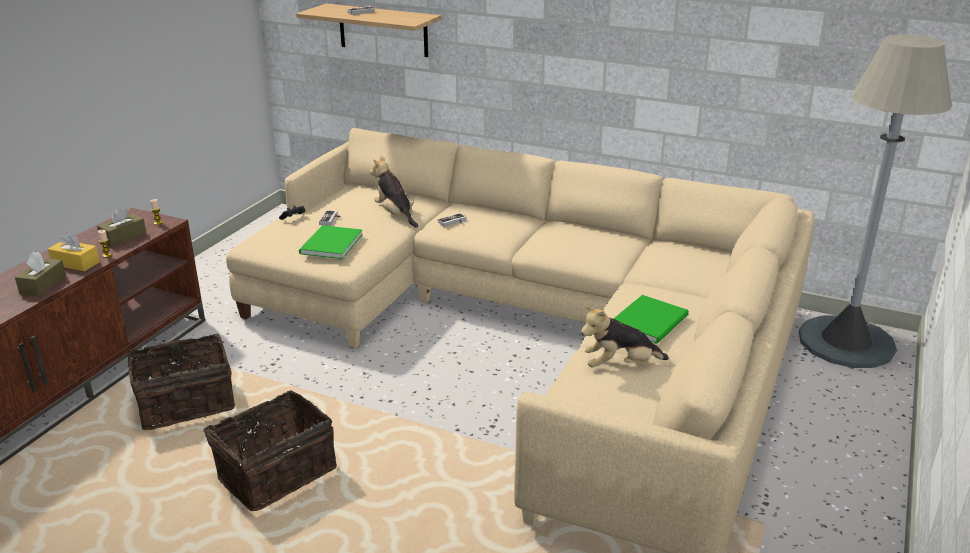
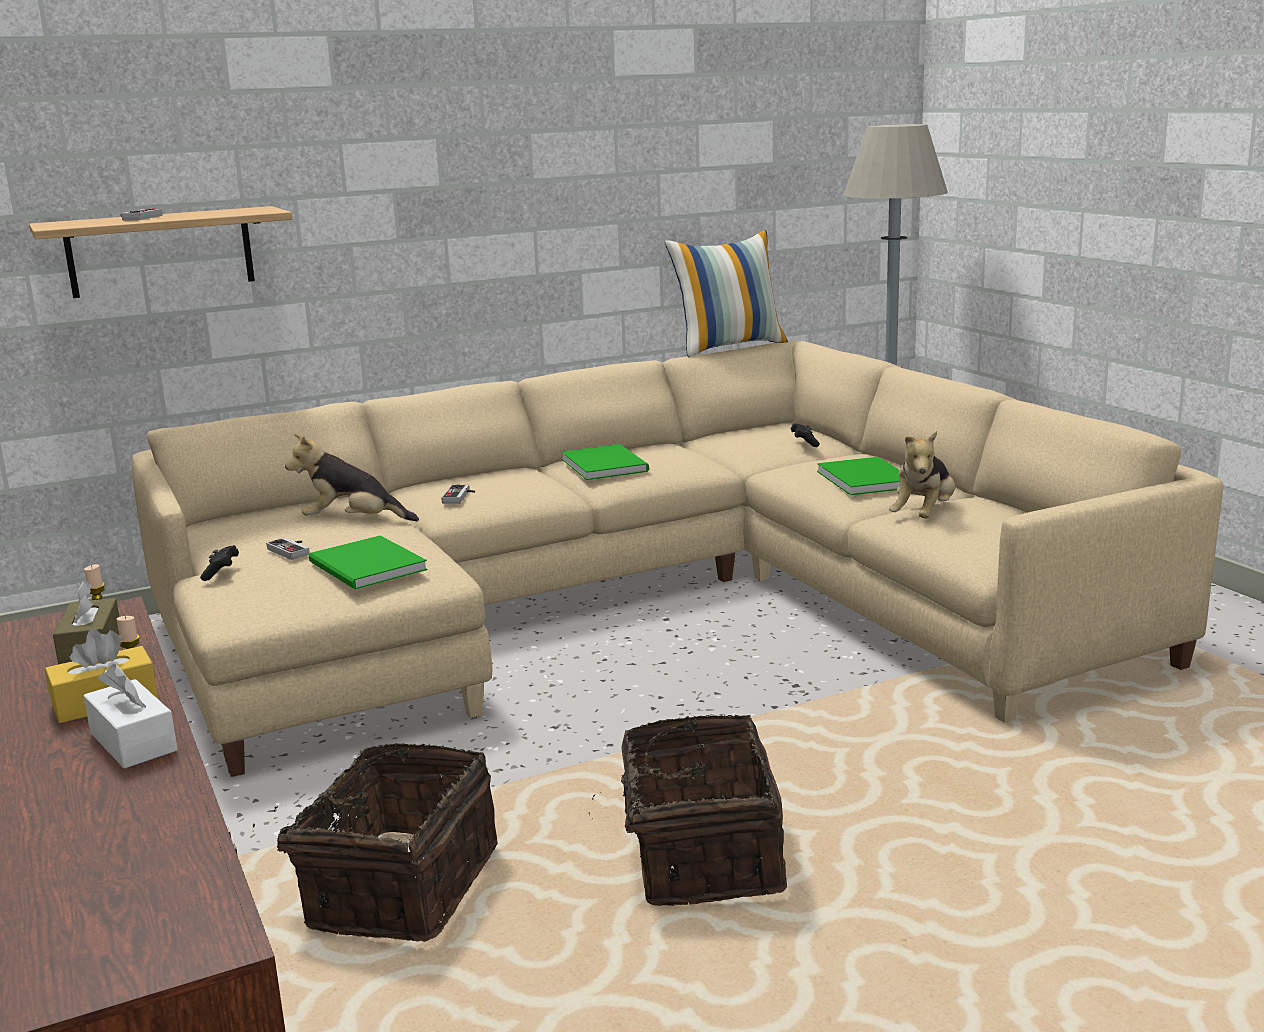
camera: 50 degrees left, 10 degrees down
brown tissue box [15,251,66,296] -> white tissue box [84,664,178,769]
none -> green book [562,444,649,480]
none -> pillow [665,230,788,357]
none -> black game controller [791,423,820,447]

